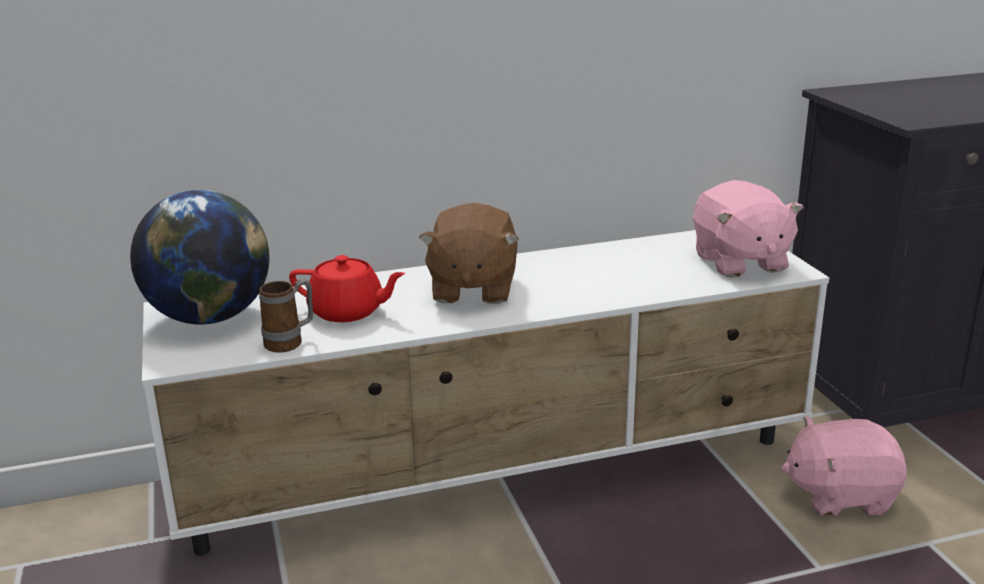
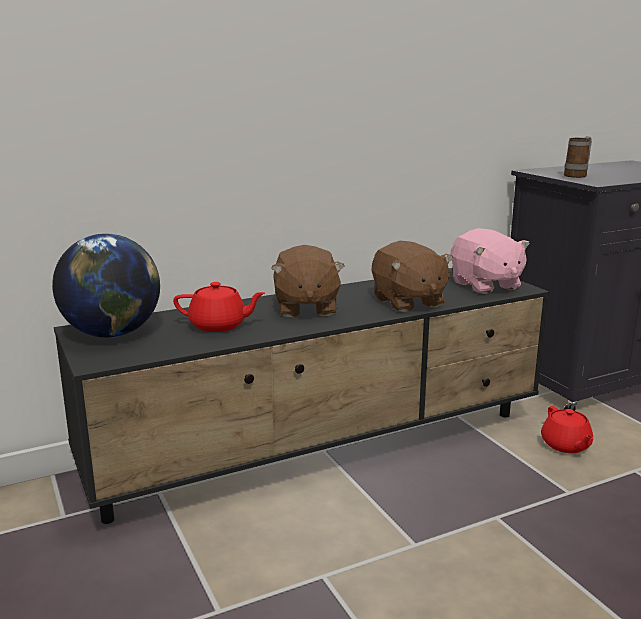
camera: 10 degrees left, 5 degrees down
white tv stand [142,230,829,556] -> black tv stand [54,268,549,524]
mug [259,278,313,353] -> mug moved to [564,136,592,178]
pink plush toy [782,416,907,516] -> red teapot [541,406,593,453]
none -> brown plush toy [372,241,453,312]

